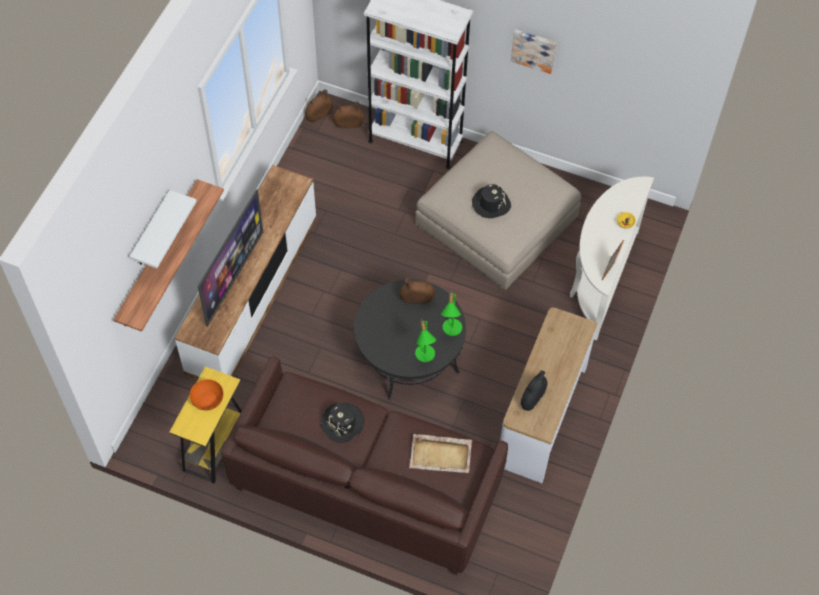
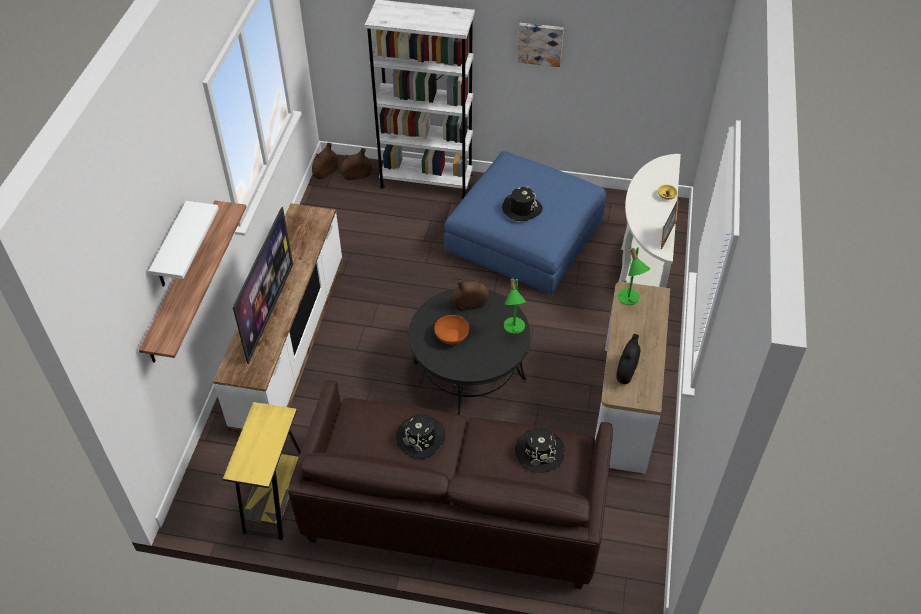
camera: 10 degrees left, 10 degrees down
orange bowl [190,379,224,410] -> orange bowl moved to [434,315,469,344]
beige tray [409,434,472,473] -> black hat [515,427,565,473]
beige ottoman [415,131,581,290] -> blue ottoman [444,151,606,295]
green table lamp [415,320,436,362] -> green table lamp moved to [618,247,650,305]

